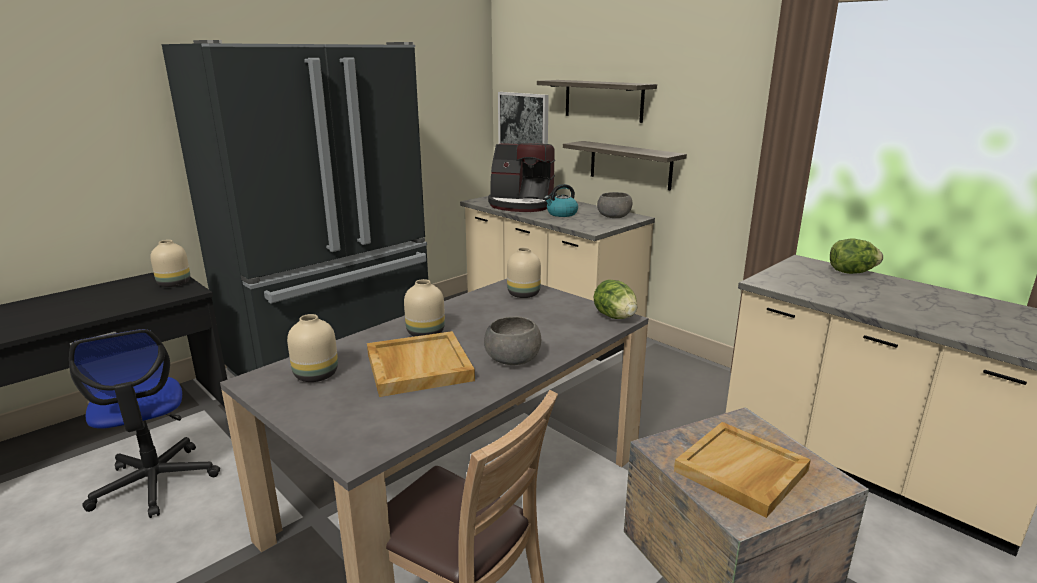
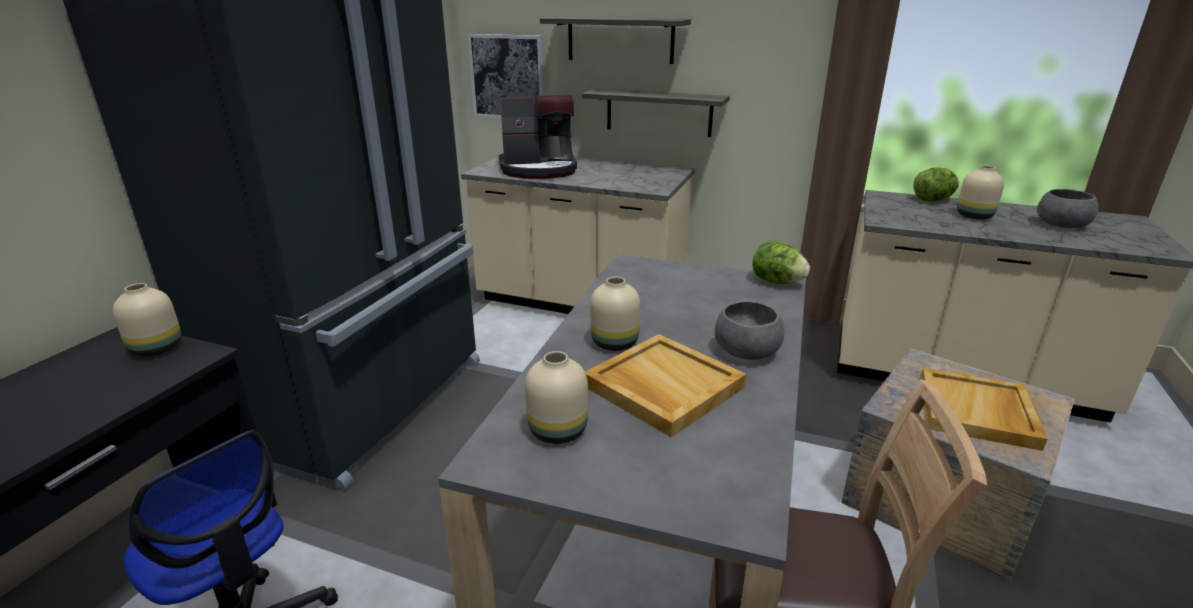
camera: 25 degrees left, 5 degrees up
beige vase [507,247,541,298] -> beige vase moved to [957,165,1004,220]
kettle [544,184,578,217] -> none
grey bowl [597,192,632,218] -> grey bowl moved to [1037,189,1099,228]

